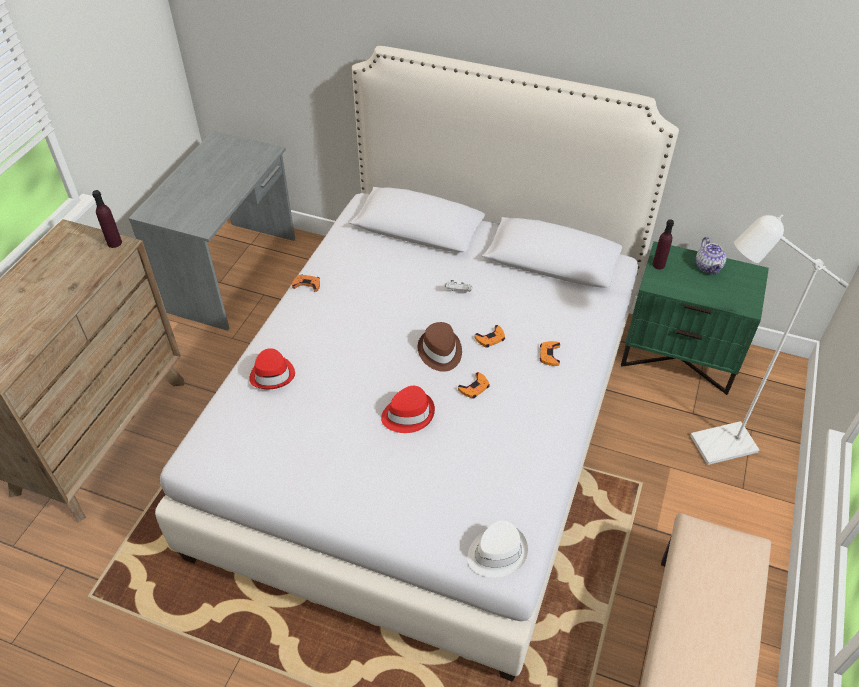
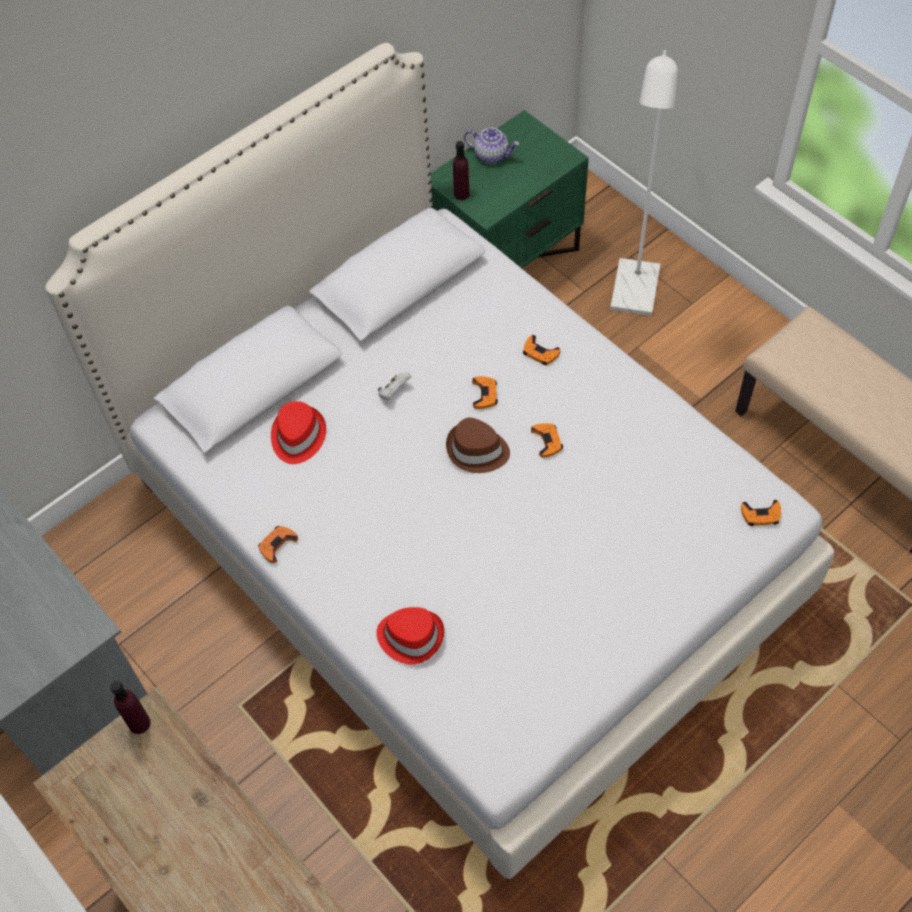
camera: 60 degrees left, 10 degrees up
red hat [381,386,435,433] -> red hat moved to [271,401,326,464]
white hat [467,520,528,577] -> orange game controller [741,500,781,526]

